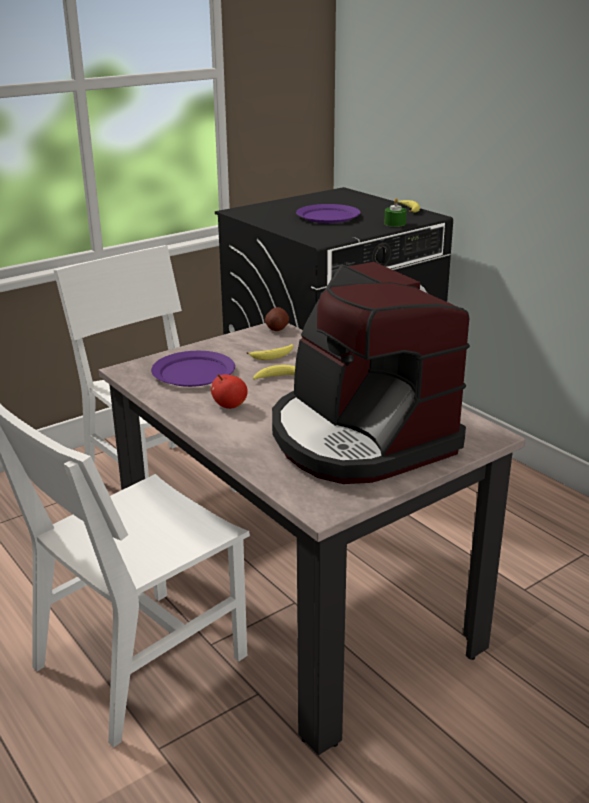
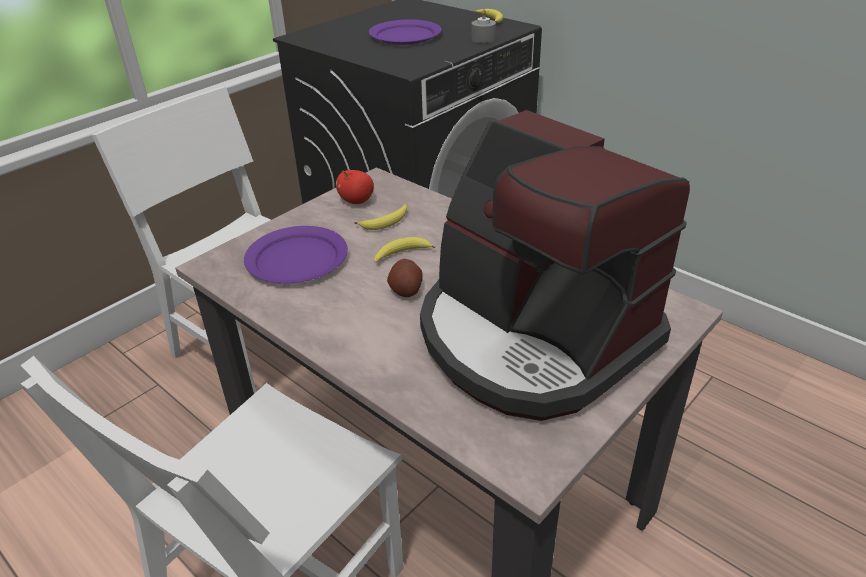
camera: 10 degrees left, 10 degrees up
apple [211,374,248,409] -> apple moved to [336,170,374,204]
potato [265,307,289,331] -> potato moved to [387,259,423,297]
green candle [384,198,407,227] -> grey candle [471,9,496,43]

